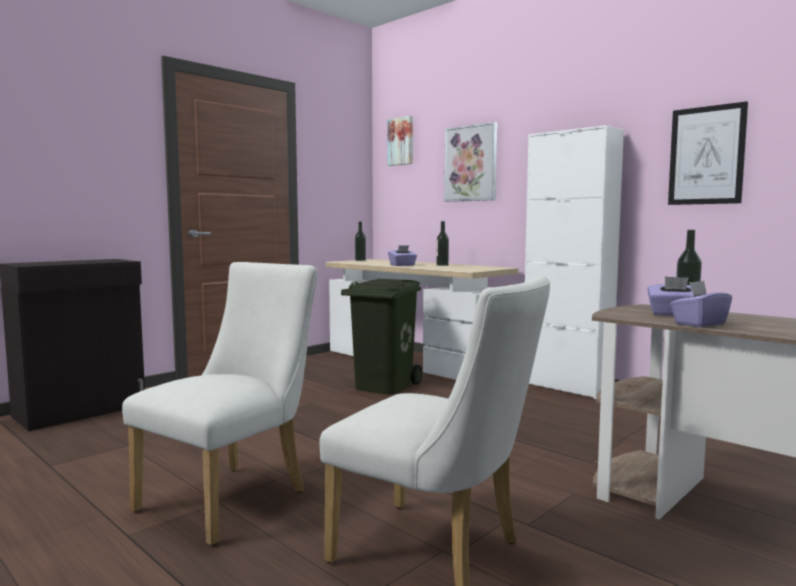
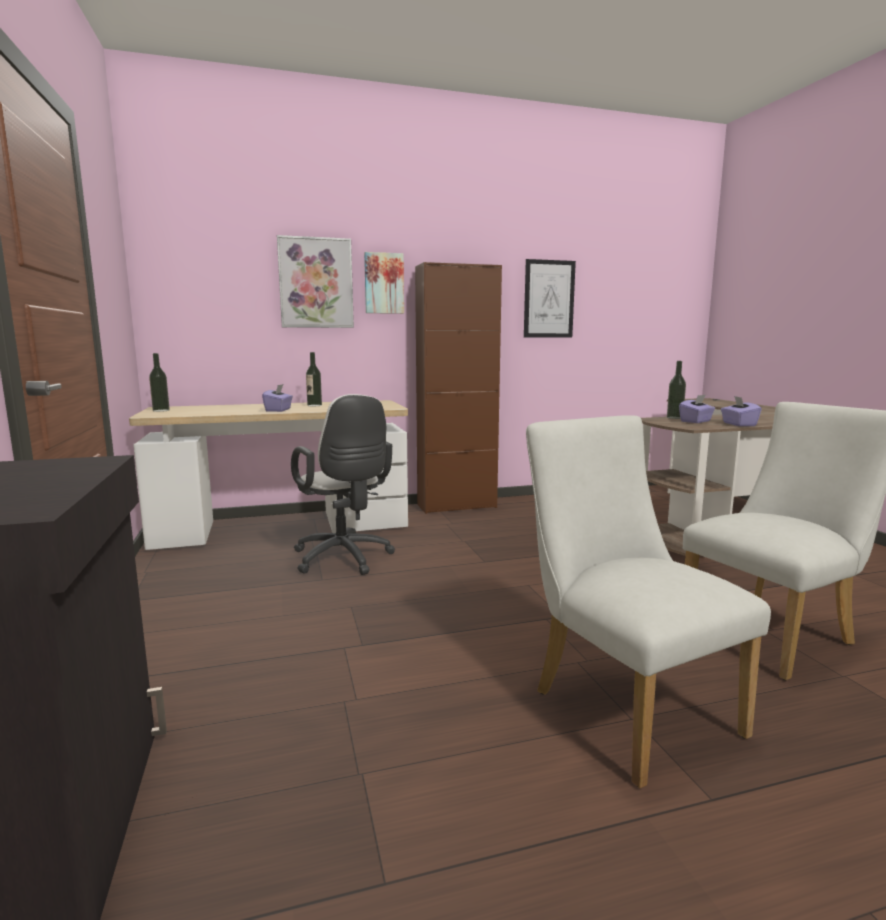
camera: 60 degrees left, 5 degrees up
green trash can [341,279,422,395] -> white office chair [291,394,395,575]
picture [388,115,413,166] -> picture moved to [364,252,404,314]
white cabinet [525,125,624,399] -> brown cabinet [415,262,502,514]

